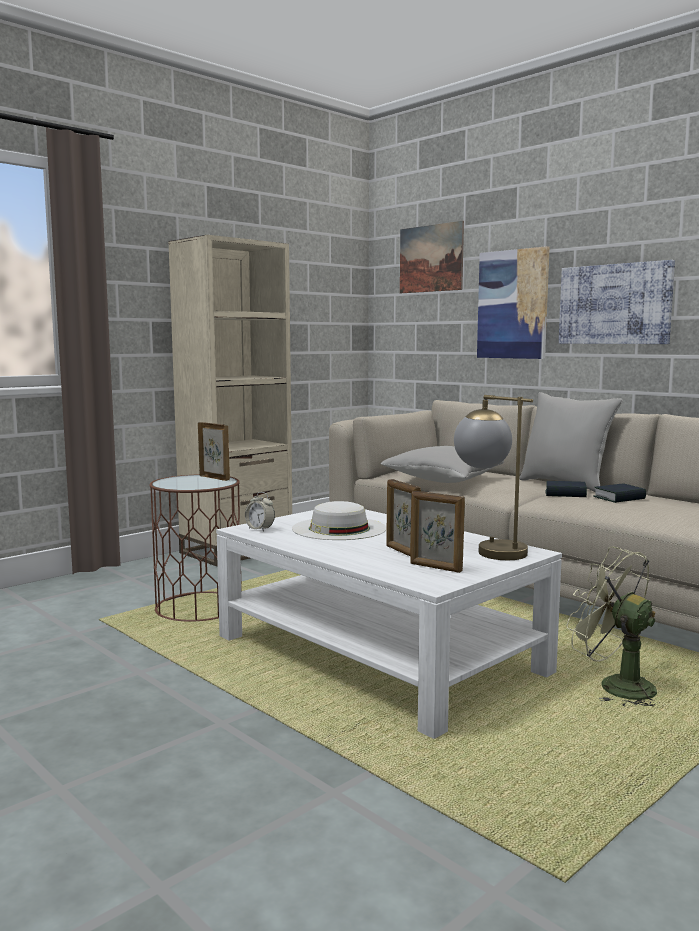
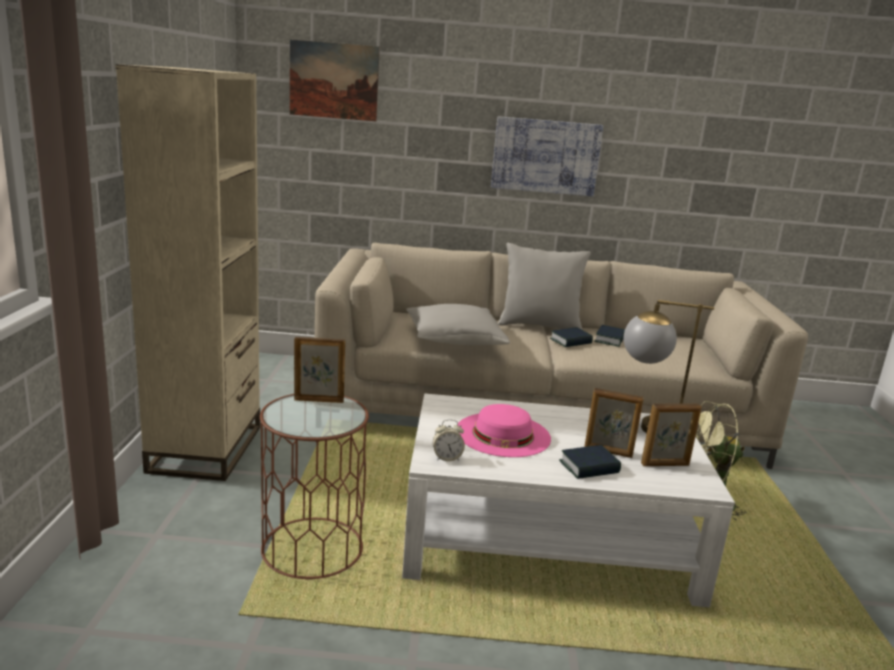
camera: 45 degrees left, 10 degrees up
white hat [292,501,387,540] -> pink hat [458,404,551,457]
picture [477,246,550,359] -> none
none -> book [559,445,621,479]

